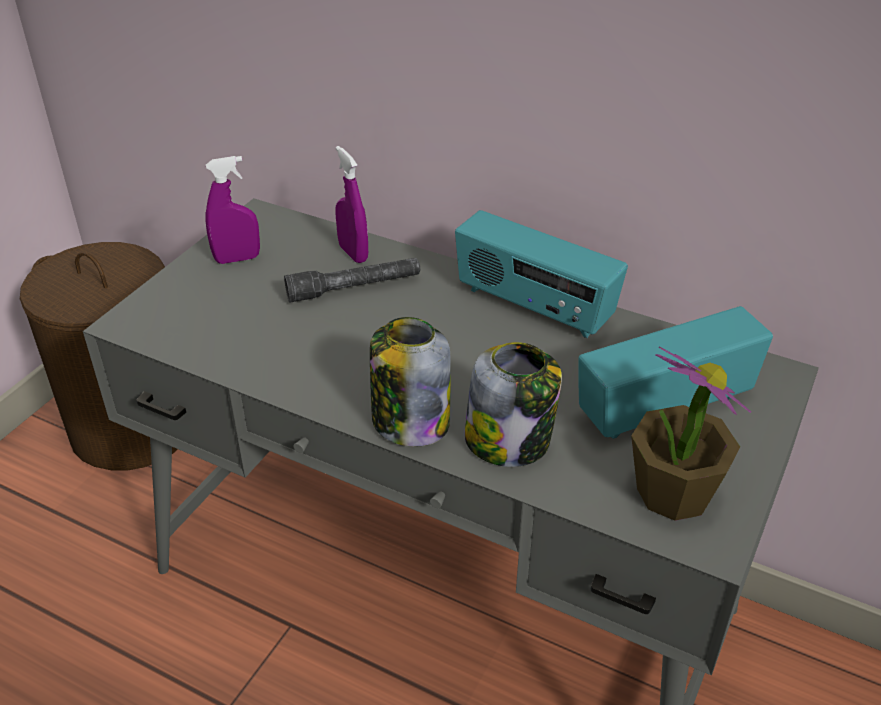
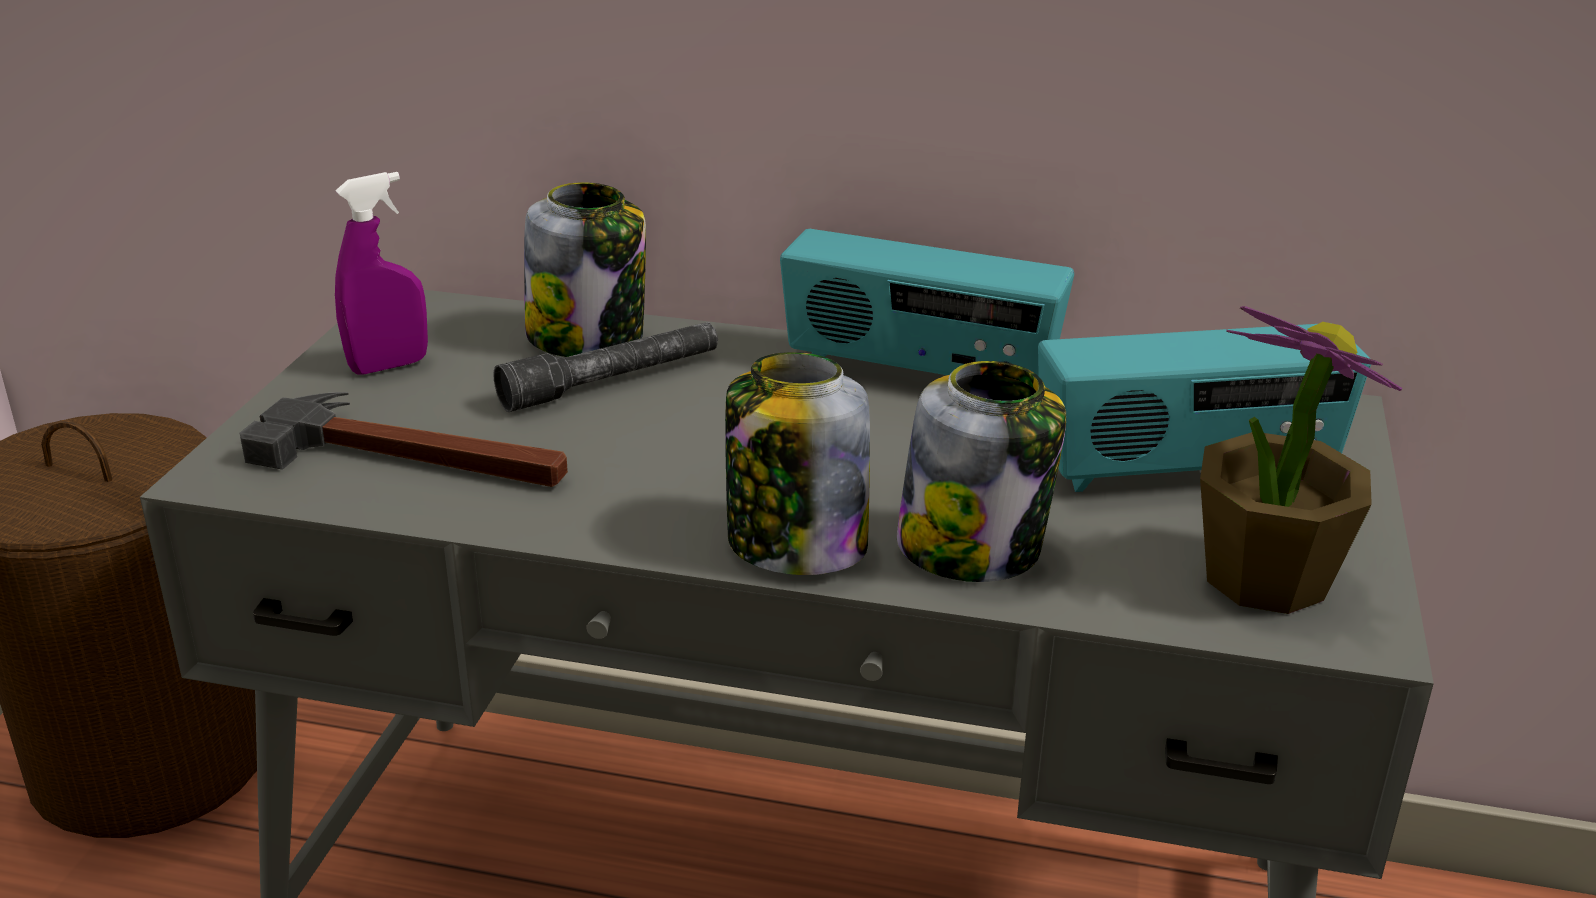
camera: 15 degrees left, 10 degrees down
purple spray bottle [335,146,368,263] -> jar [524,182,646,357]
radio [578,306,773,439] -> radio turned 150 degrees counterclockwise [1038,324,1371,492]
none -> hammer [240,392,568,487]

